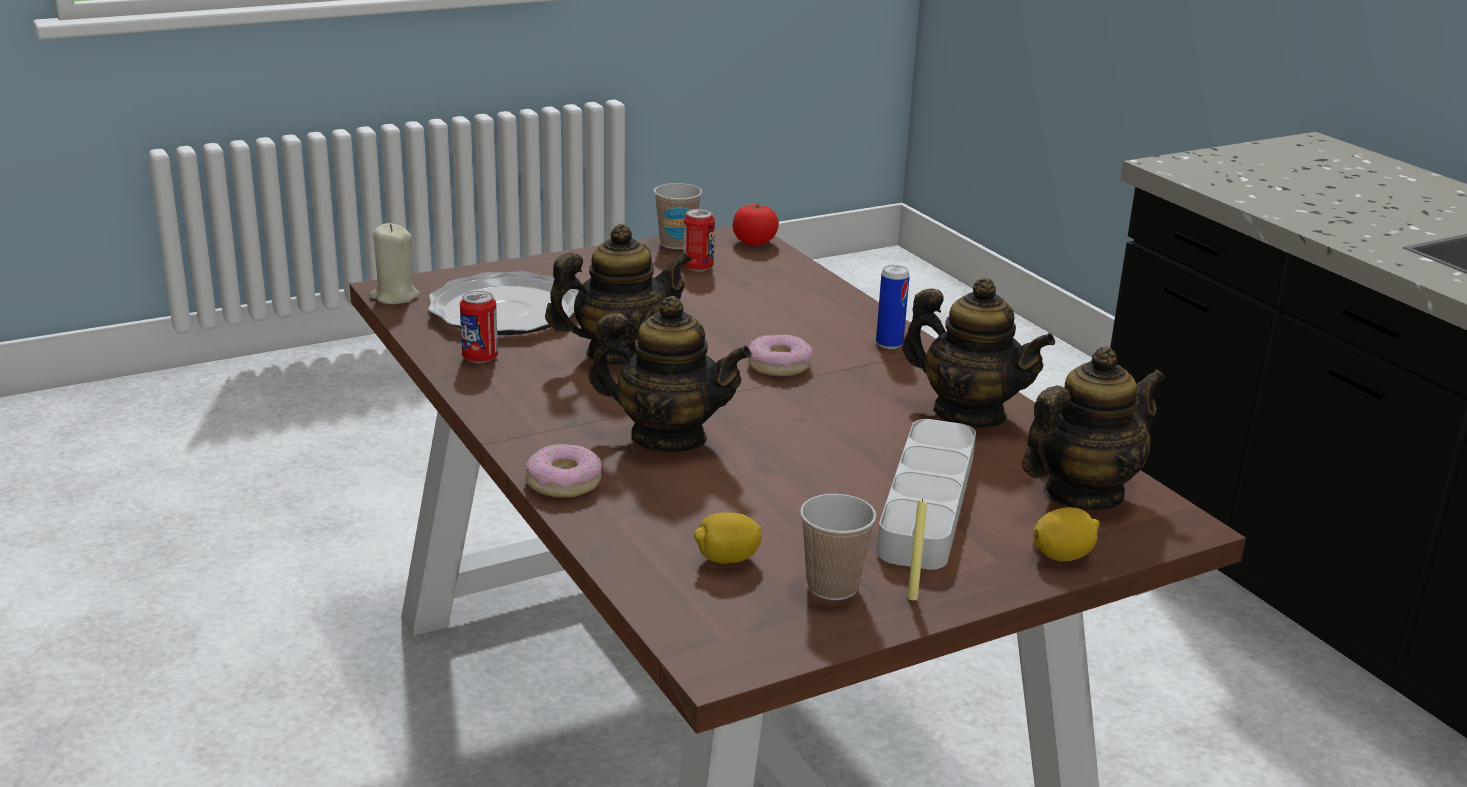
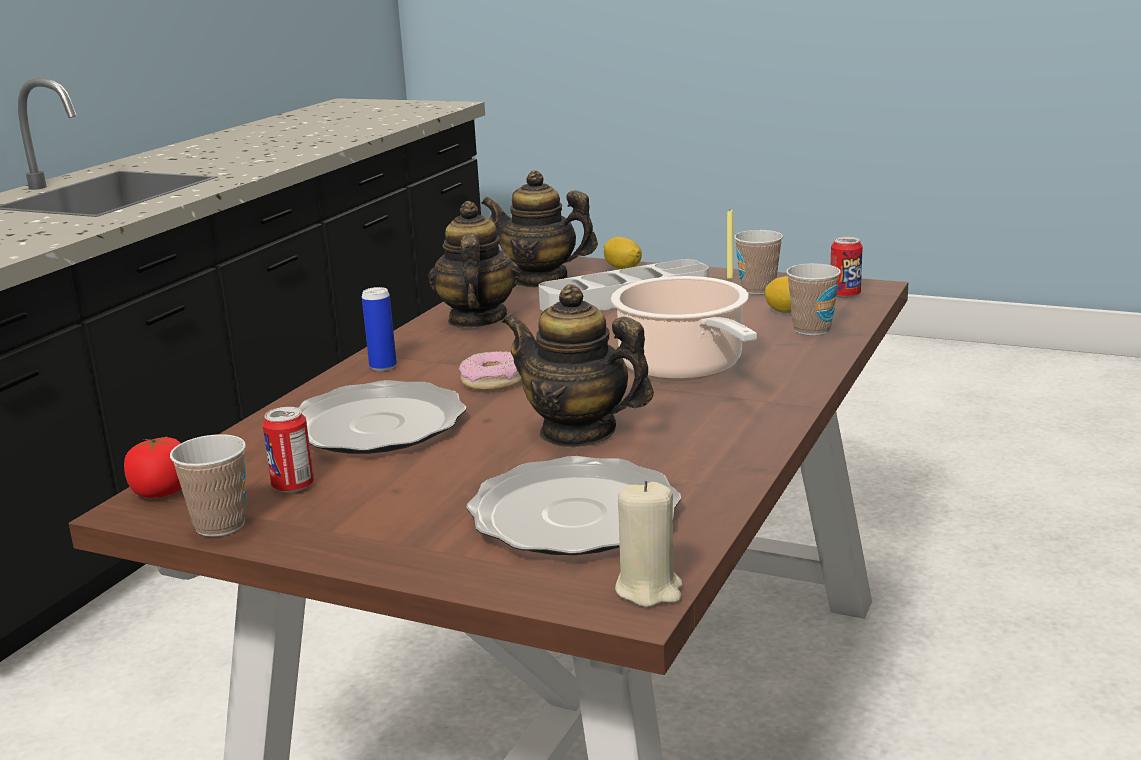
camera: 125 degrees left, 5 degrees down
can [460,291,498,363] -> can moved to [831,237,863,298]
donut [525,444,602,497] -> none
teapot [588,296,752,452] -> cooking pot [611,276,757,381]
none -> plate [299,380,466,454]
none -> cup [786,263,841,336]

